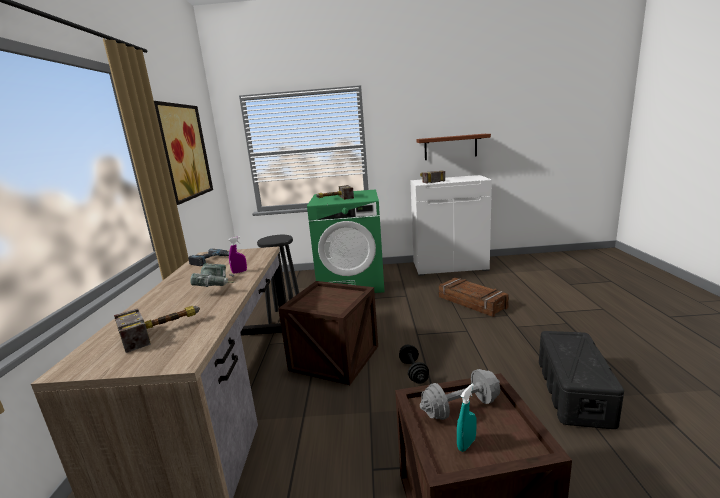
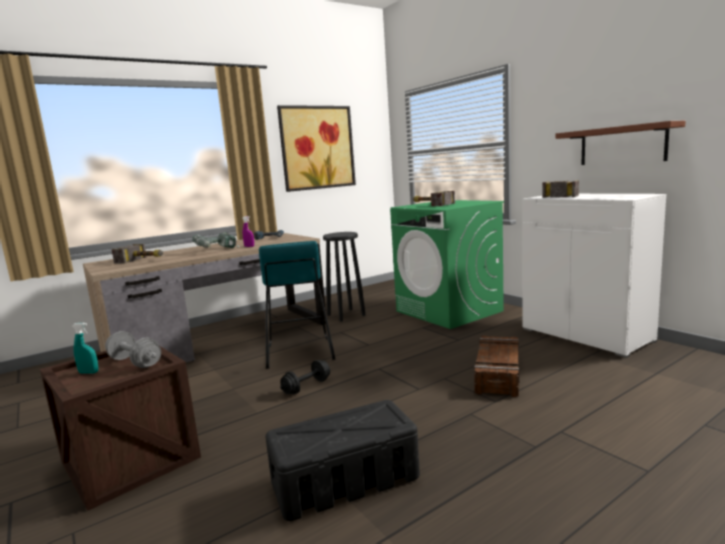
camera: 55 degrees right, 5 degrees down
crate [278,281,378,385] -> turquoise stool [259,241,335,369]

